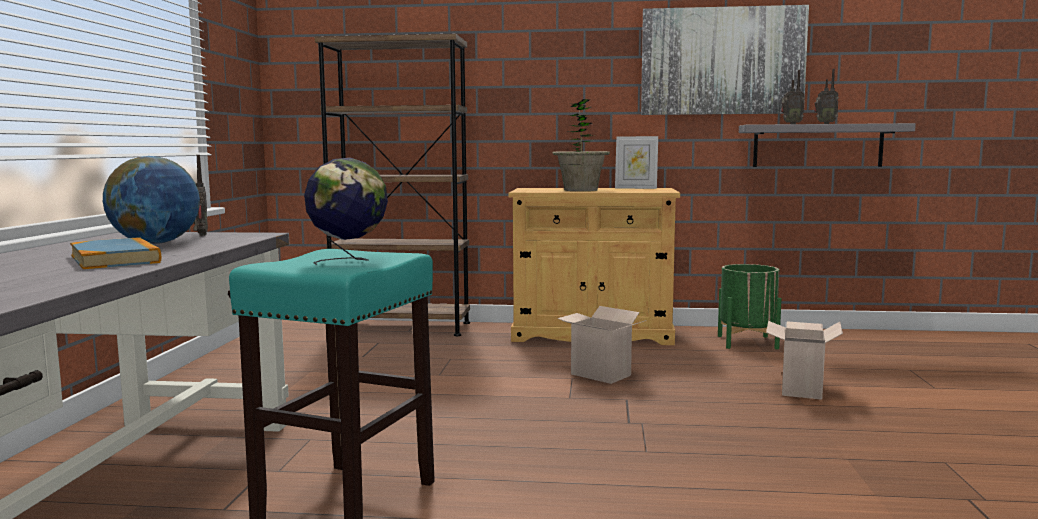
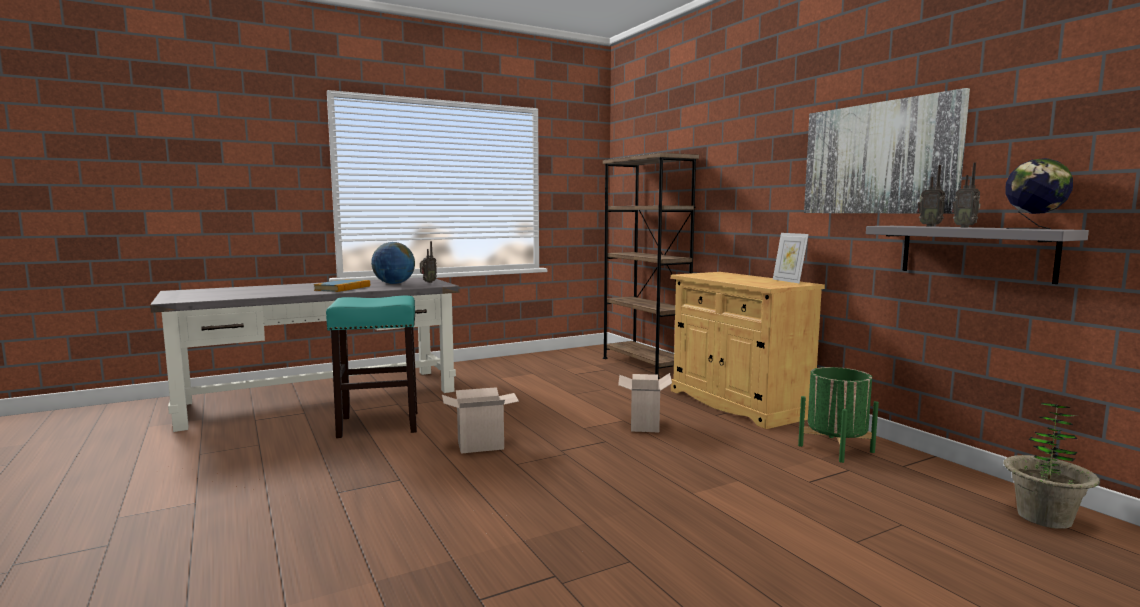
camera: 55 degrees right, 0 degrees up
globe [304,158,388,265] -> globe moved to [1006,158,1073,229]
potted plant [553,99,610,191] -> potted plant moved to [1004,403,1100,529]
cardboard box [766,321,843,400] -> cardboard box moved to [442,387,519,454]

